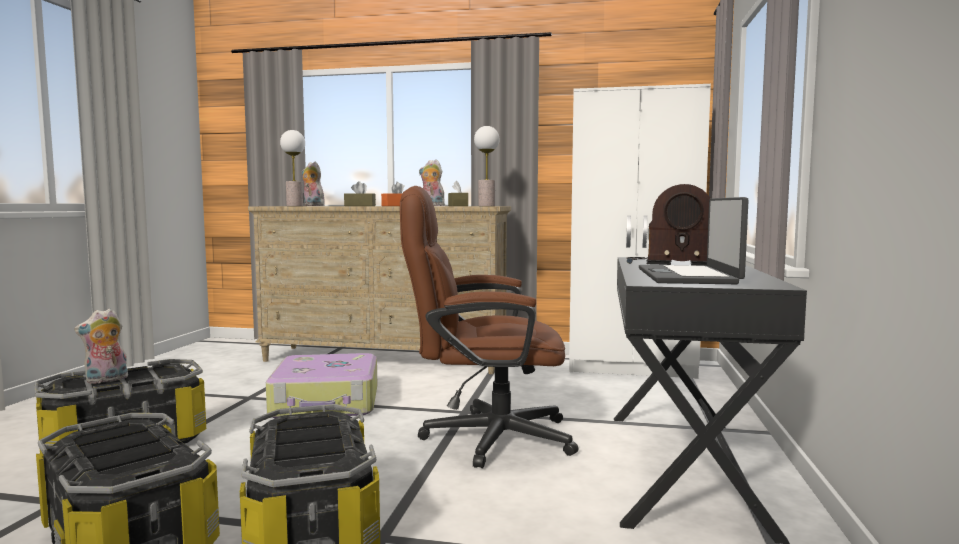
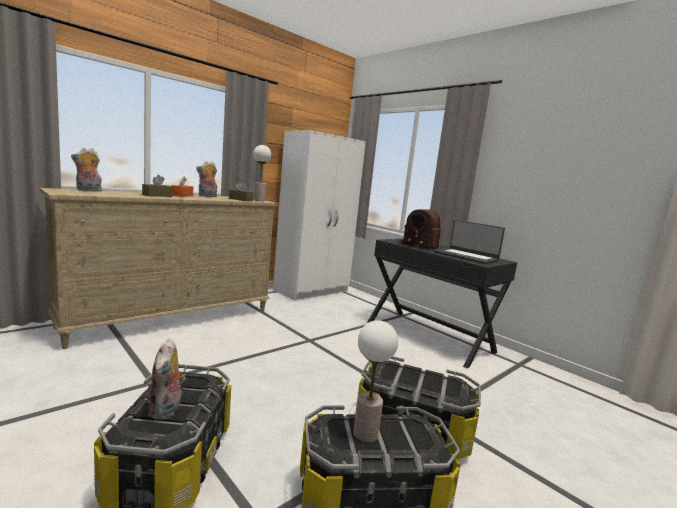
camera: 55 degrees left, 5 degrees up
suitcase [266,353,377,418] -> none
table lamp [280,130,305,206] -> table lamp moved to [353,320,398,443]
brown office chair [400,186,578,468] -> none
radio [627,184,710,266] -> radio turned 75 degrees clockwise [399,209,441,250]

